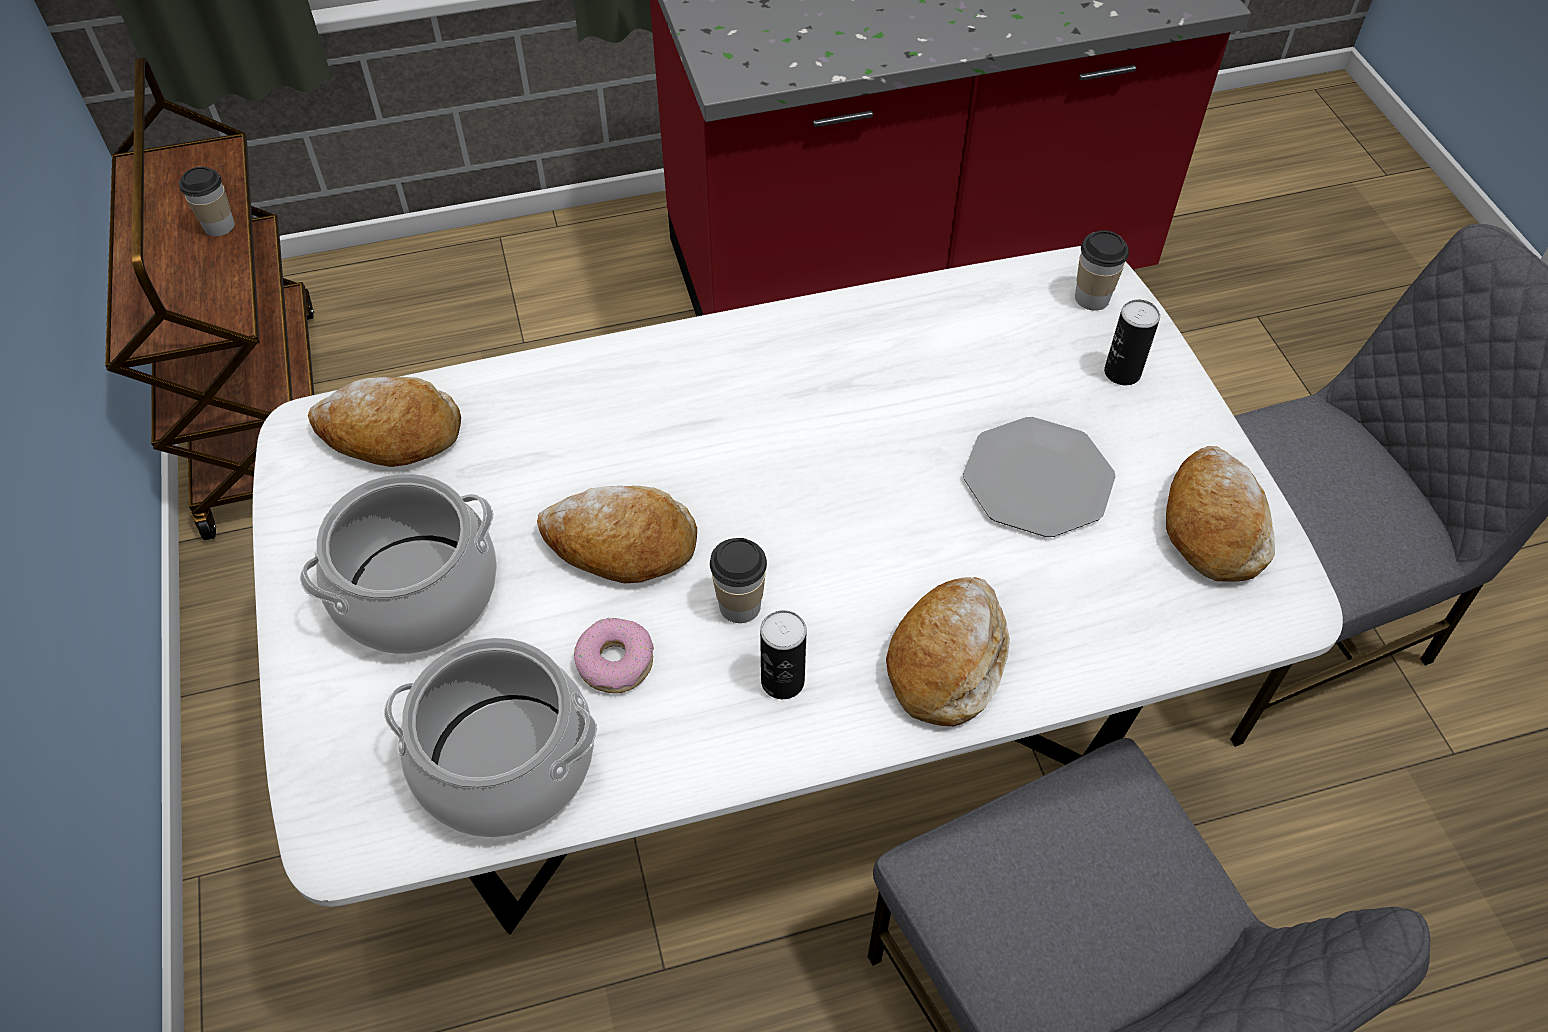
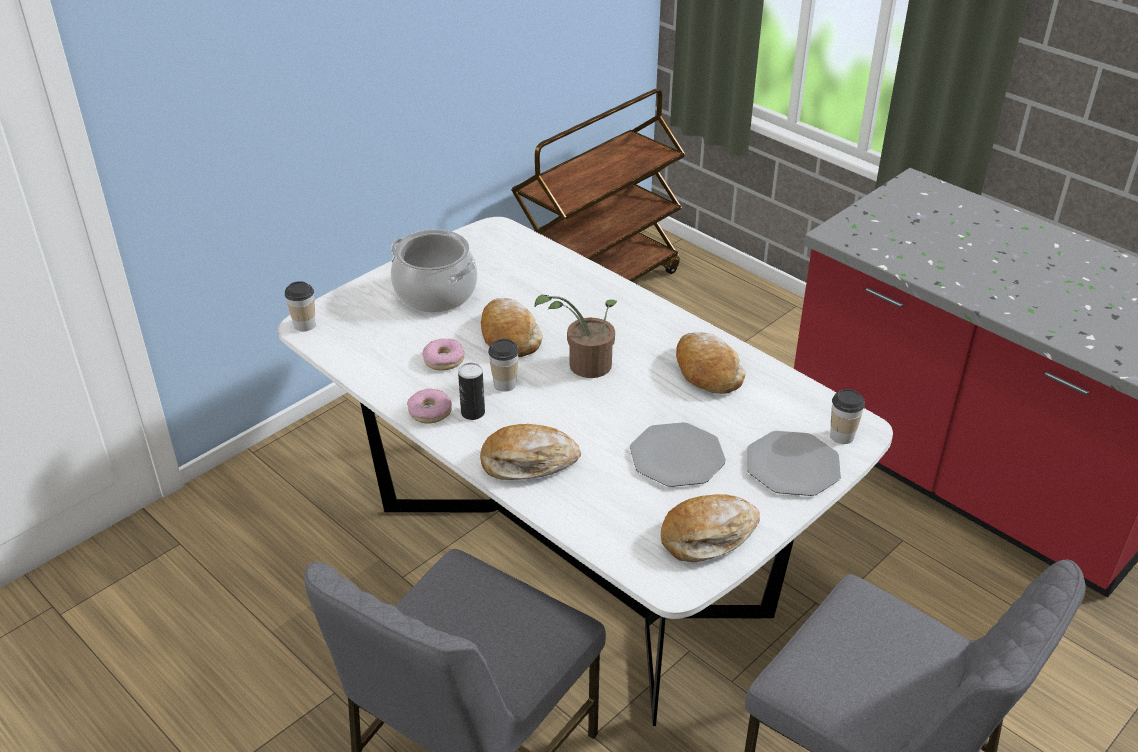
camera: 60 degrees right, 15 degrees down
cup [179,167,235,236] -> cup moved to [285,281,315,331]
bread [308,377,461,467] -> bread moved to [676,332,746,394]
cooking pot [384,638,597,838] -> none
can [1104,299,1160,385] -> plate [747,431,841,496]
none -> donut [407,388,452,423]
none -> potted plant [534,295,617,378]

